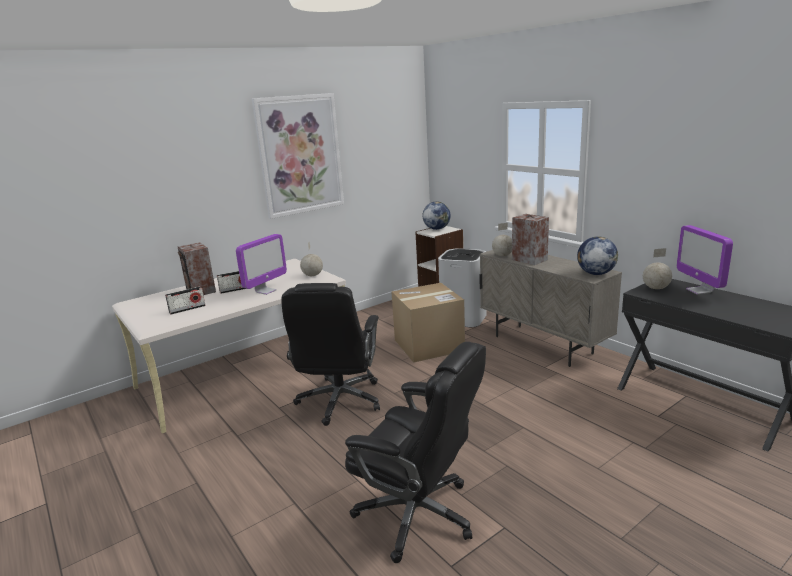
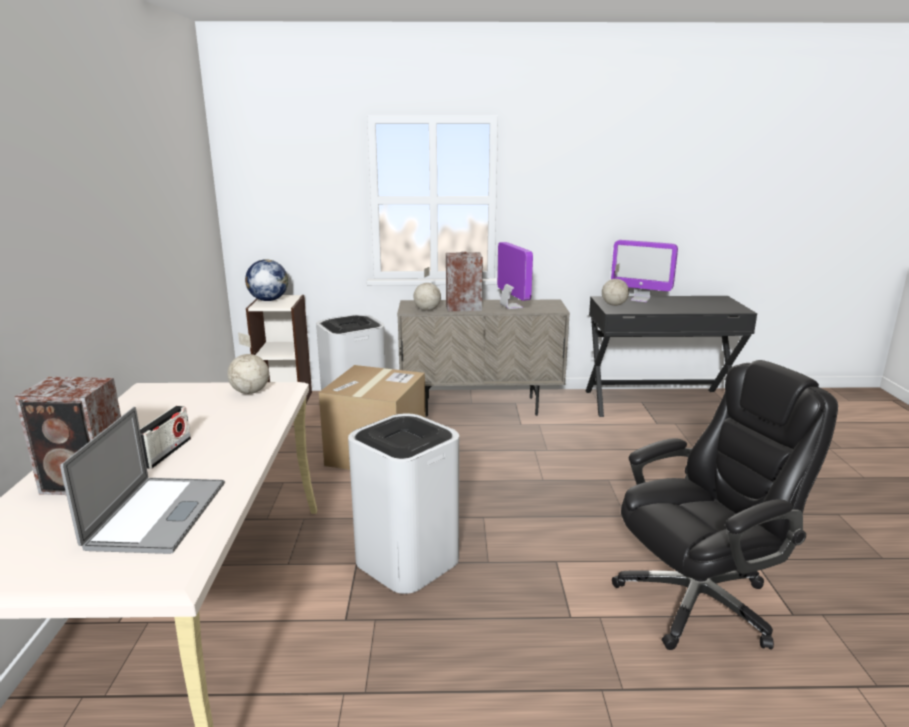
camera: 55 degrees left, 0 degrees up
radio [165,286,206,314] -> laptop [60,407,225,554]
monitor [236,234,287,295] -> monitor moved to [497,242,533,309]
picture [252,93,344,219] -> none
black office chair [281,283,380,426] -> white trash can [348,413,459,594]
globe [577,237,618,275] -> none

